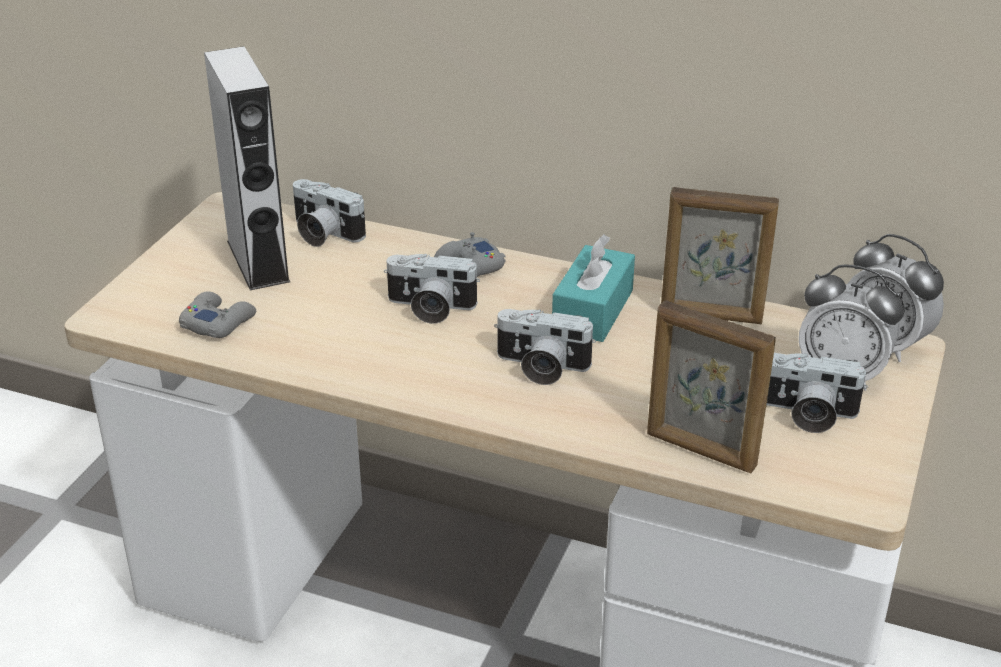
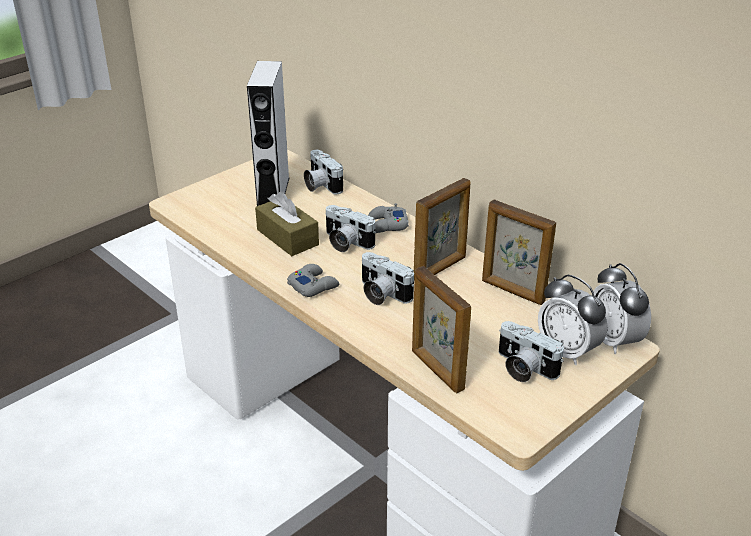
camera: 25 degrees right, 0 degrees up
grey game controller [179,291,256,338] -> grey game controller moved to [287,264,339,297]
turquoise tissue box [552,234,635,342] -> picture frame [414,178,470,280]
none -> brown tissue box [255,191,319,256]

